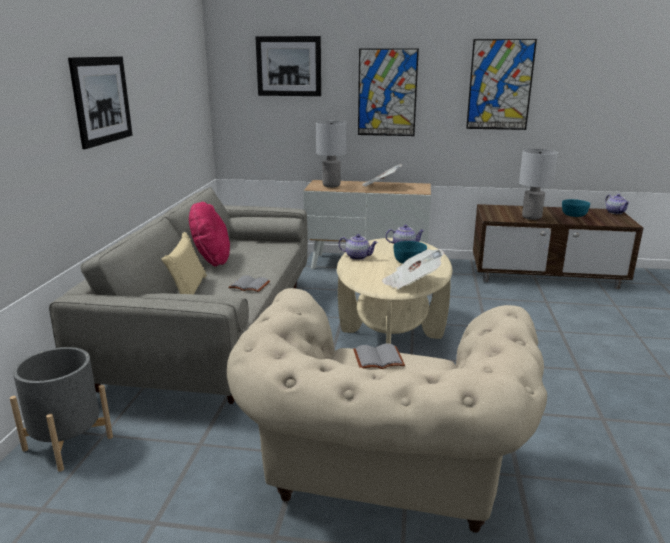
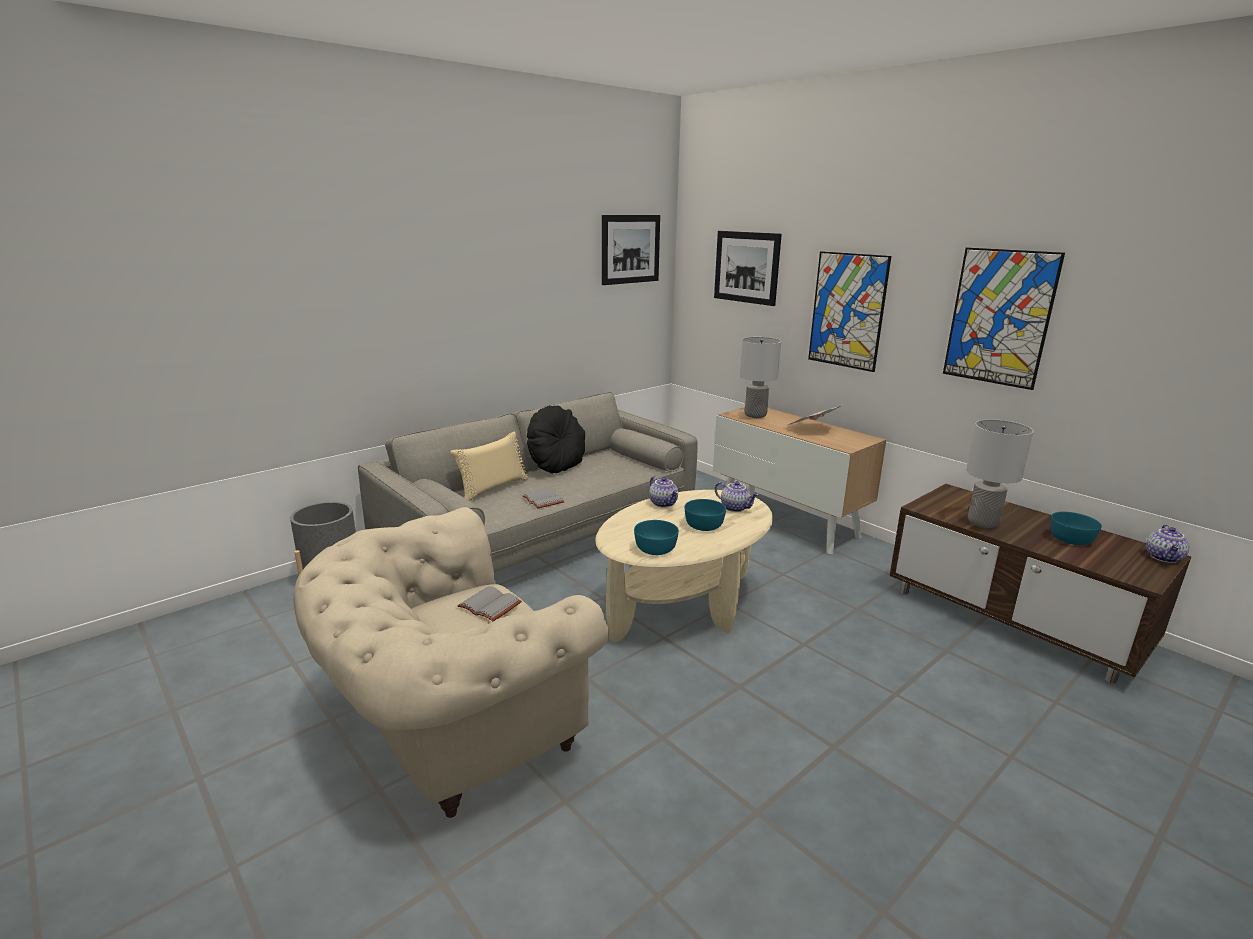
camera: 40 degrees right, 0 degrees up
picture [68,56,133,149] -> picture moved to [602,215,660,285]
pink pillow [189,202,230,266] -> black pillow [527,406,585,473]
newspaper [382,249,445,289] -> turquoise bowl [634,520,679,555]

